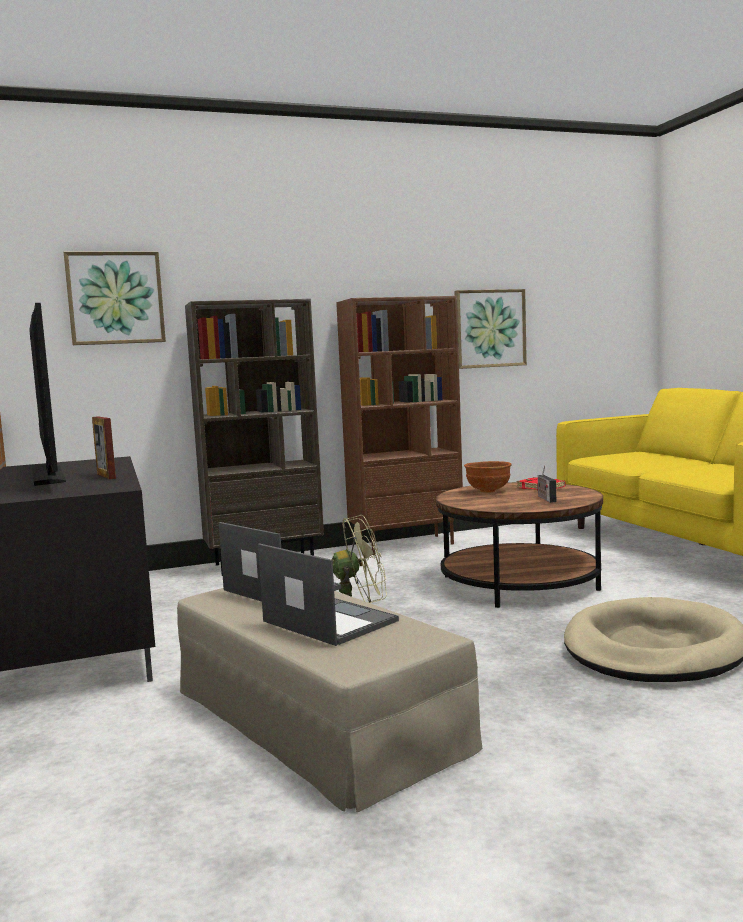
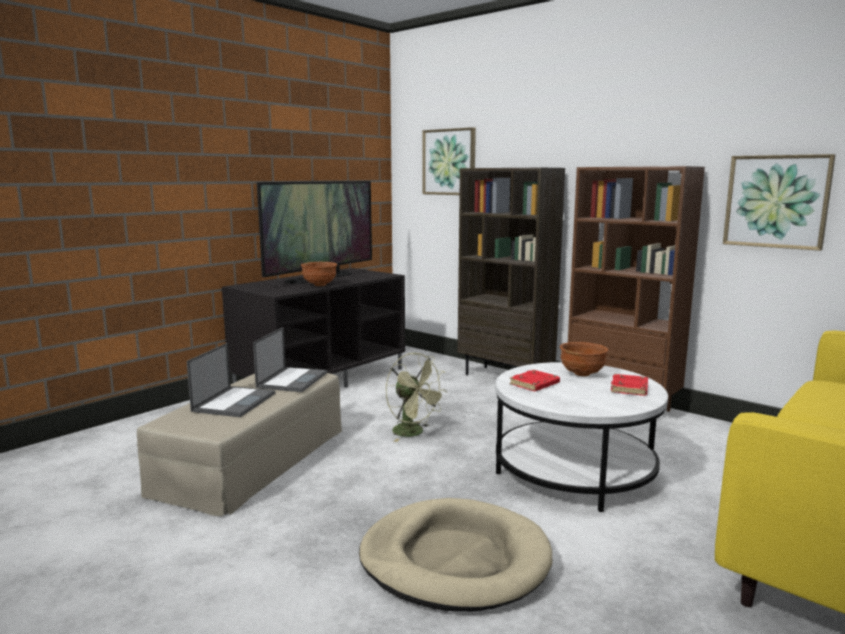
camera: 60 degrees right, 5 degrees up
picture frame [92,416,116,479] -> brown bowl [301,262,337,286]
brown coffee table [436,482,603,608] -> white coffee table [495,362,668,512]
radio [538,465,556,503] -> none
none -> red book [509,370,560,391]

